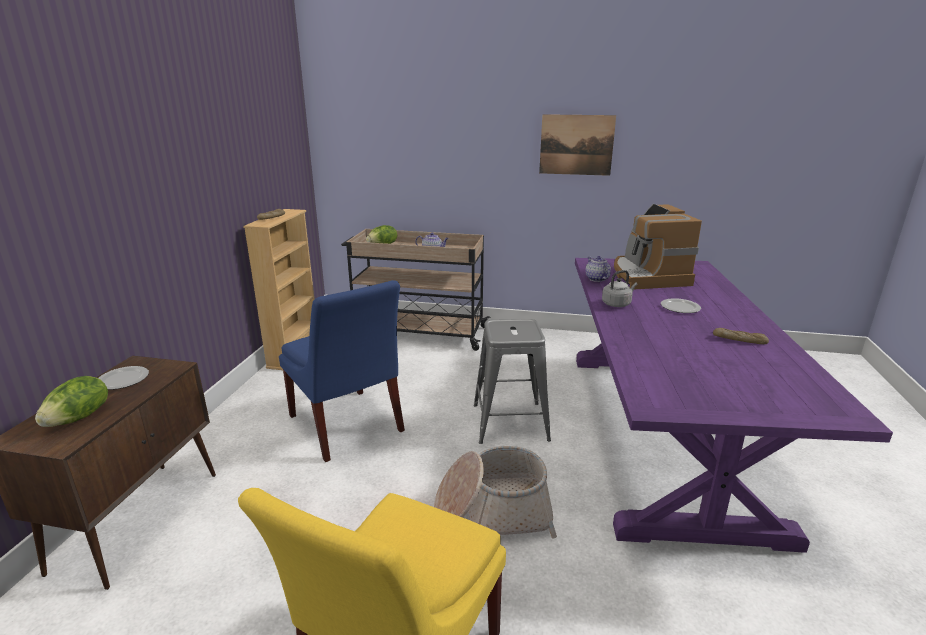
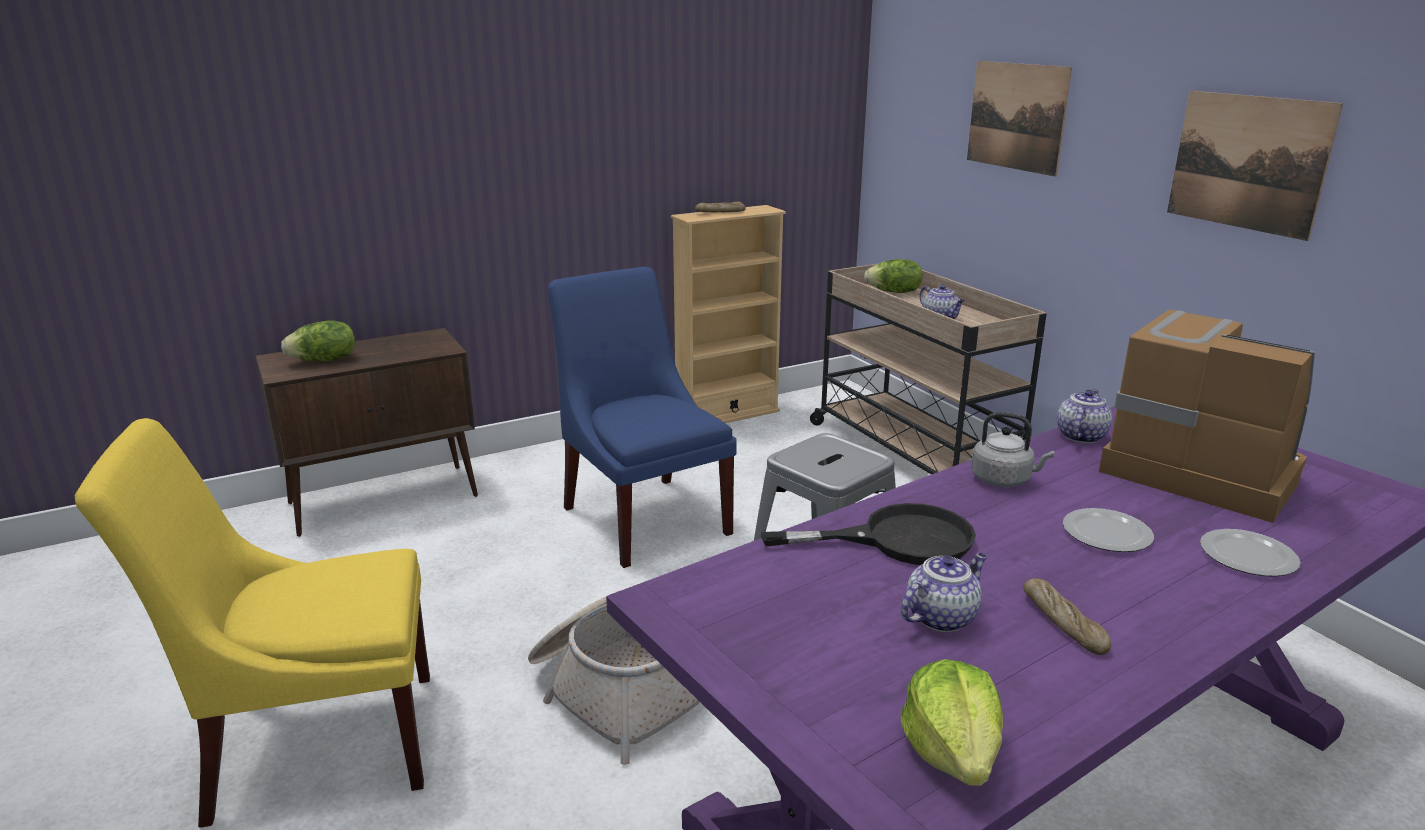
camera: 50 degrees right, 0 degrees up
plate [98,366,149,390] -> plate moved to [1200,529,1300,577]
blue chair [279,280,405,462] -> blue chair turned 135 degrees clockwise [548,267,737,568]
coffee machine [614,204,702,289] -> coffee machine turned 90 degrees clockwise [1099,310,1315,523]
none -> black frying pan [761,503,976,565]
none -> teapot [901,553,987,632]
none -> lettuce [901,659,1003,786]
none -> picture [967,61,1072,177]

